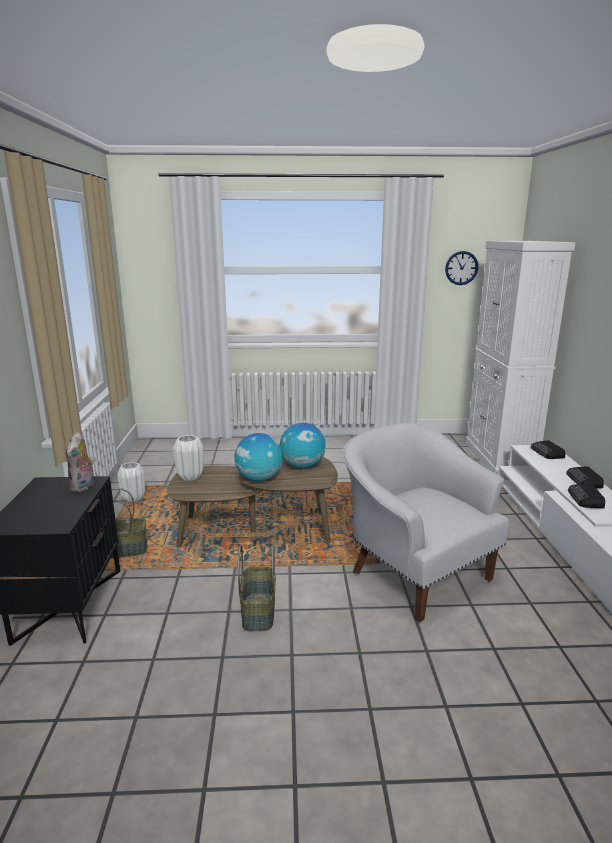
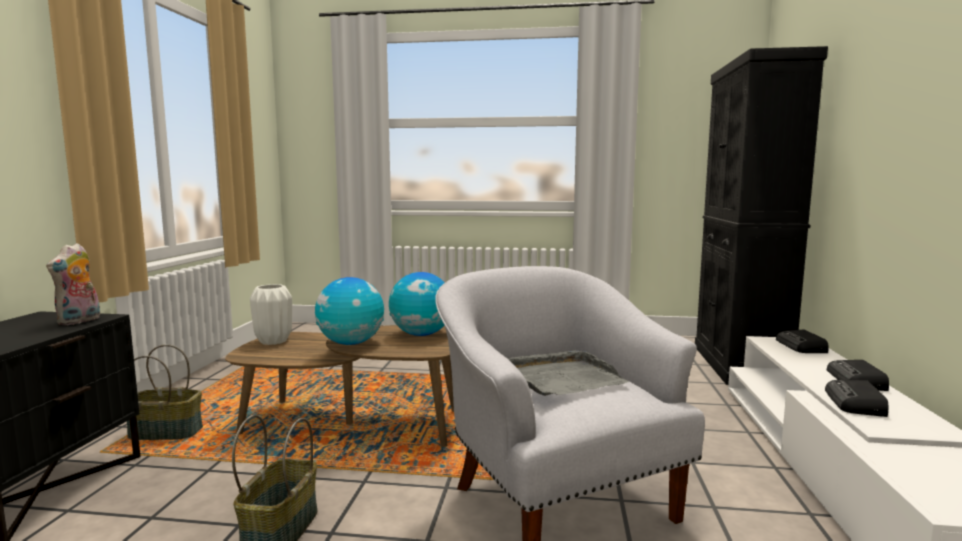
camera: 10 degrees right, 10 degrees down
white vase [117,462,145,502] -> none
wall clock [445,251,478,285] -> none
white cabinet [466,241,575,474] -> black cabinet [695,46,828,385]
none -> grey tray [507,350,629,396]

